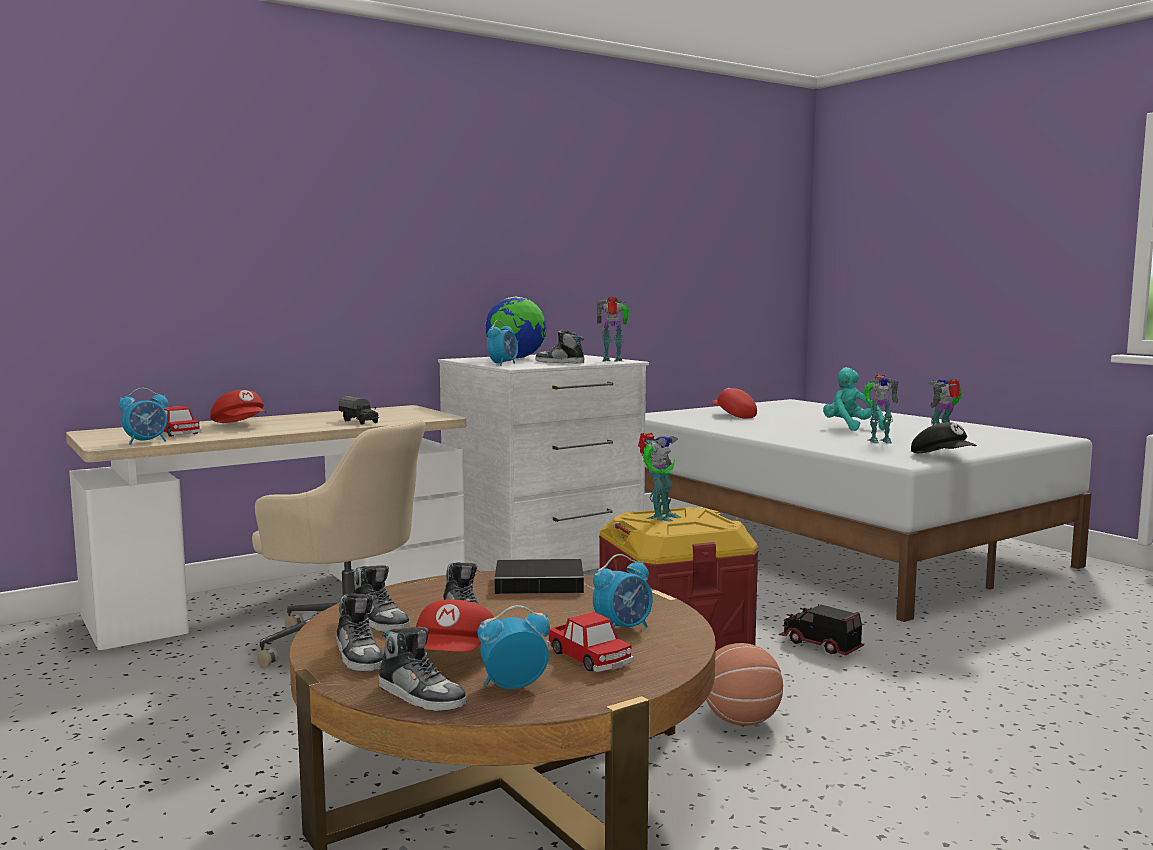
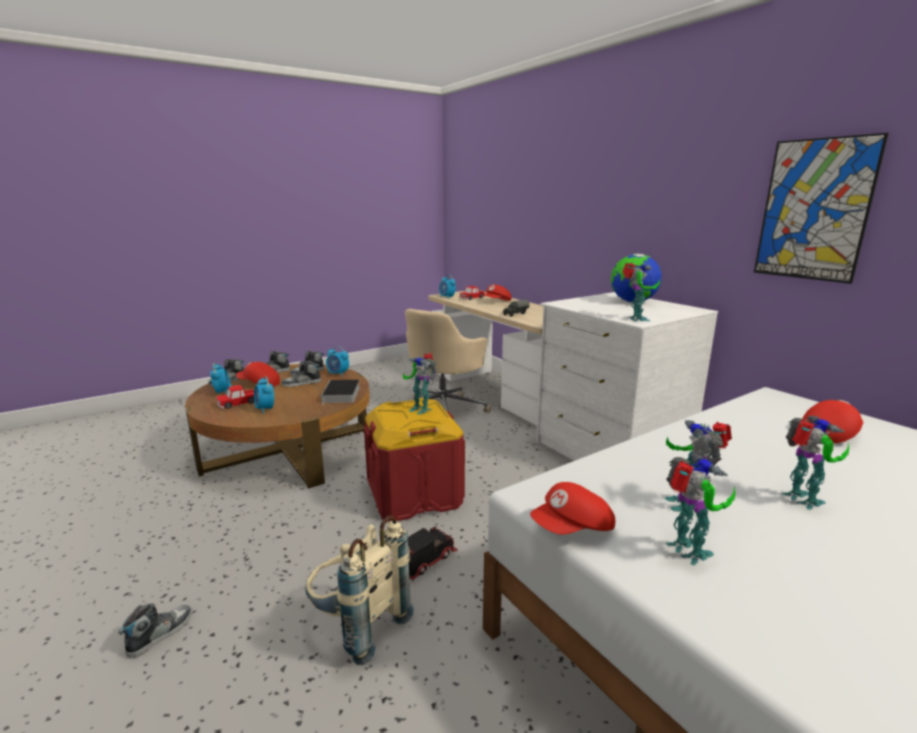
camera: 90 degrees right, 10 degrees up
alarm clock [487,320,518,366] -> alarm clock moved to [326,346,349,377]
shoe [535,330,584,363] -> shoe moved to [119,603,192,659]
basketball [706,643,783,726] -> none
turquoise plush toy [823,367,886,431] -> toy robot [781,416,849,510]
black cap [911,422,977,453] -> red cap [530,482,615,535]
none -> beige backpack [305,515,414,665]
none -> picture [754,133,889,284]

